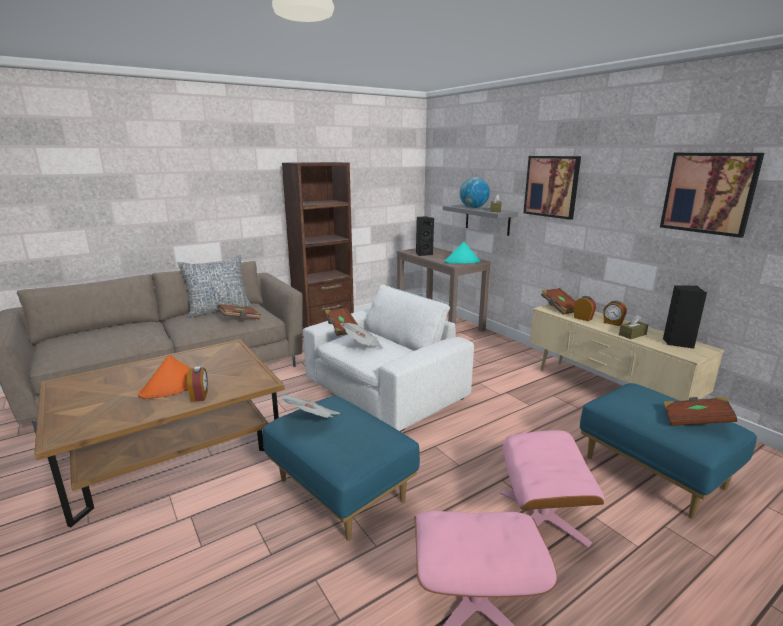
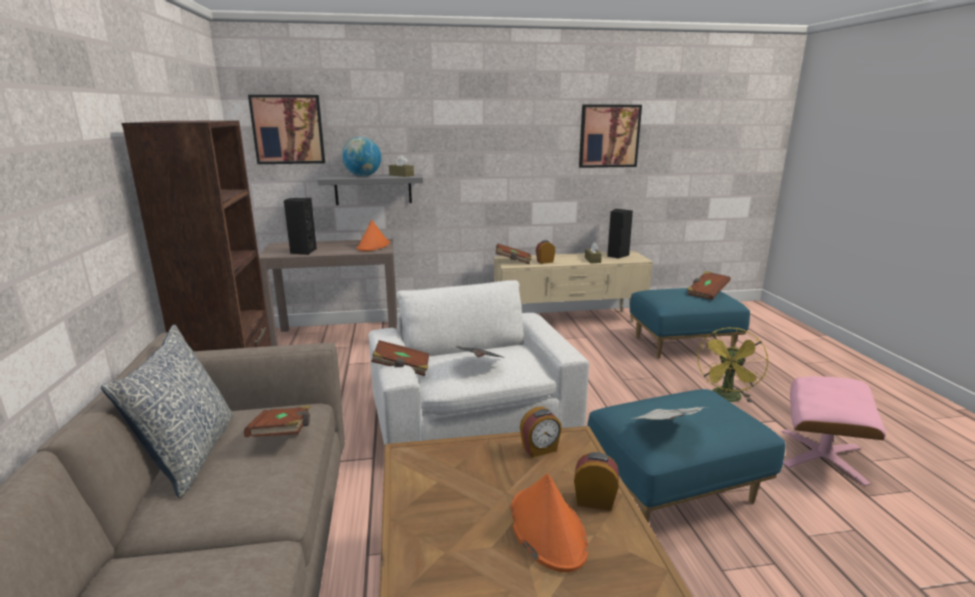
camera: 65 degrees left, 0 degrees up
turquoise hat [444,241,480,264] -> orange hat [356,220,390,251]
pink ottoman [500,430,605,548] -> yellow fan [697,328,768,403]
picture [523,156,581,220] -> picture moved to [248,95,325,164]
alarm clock [603,301,627,326] -> alarm clock moved to [520,407,562,458]

